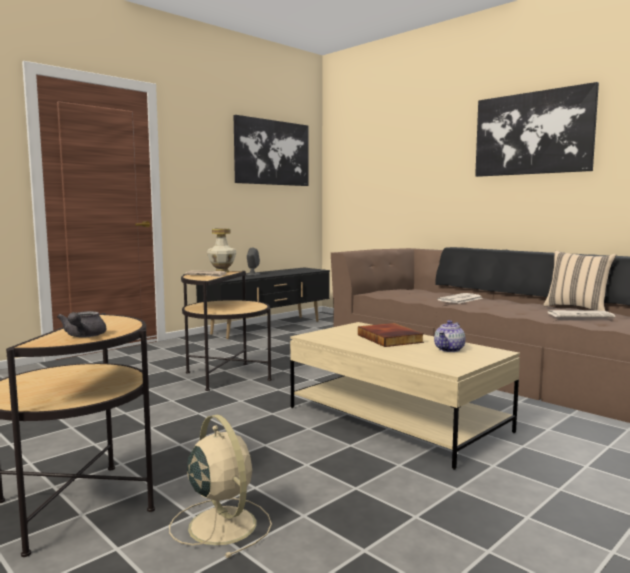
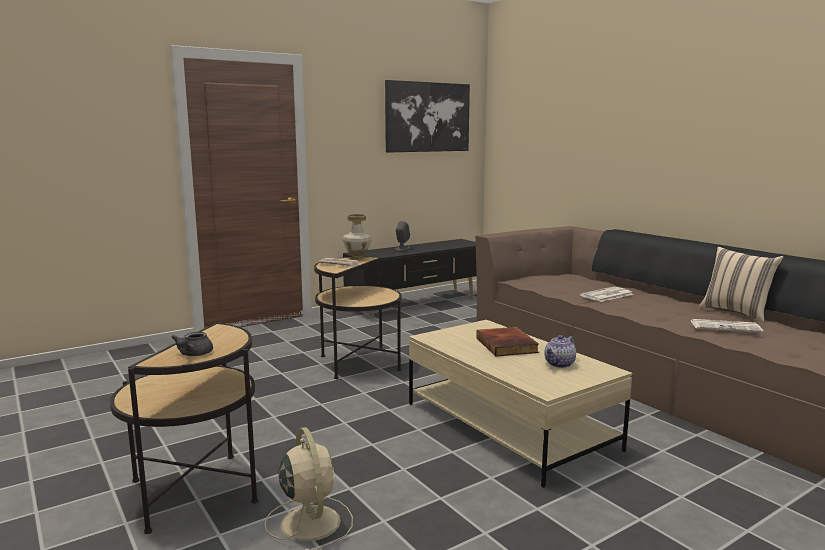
camera: 10 degrees right, 5 degrees up
picture [475,82,599,177] -> none

